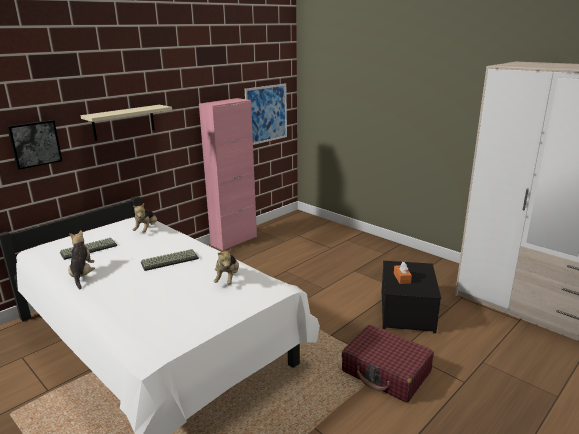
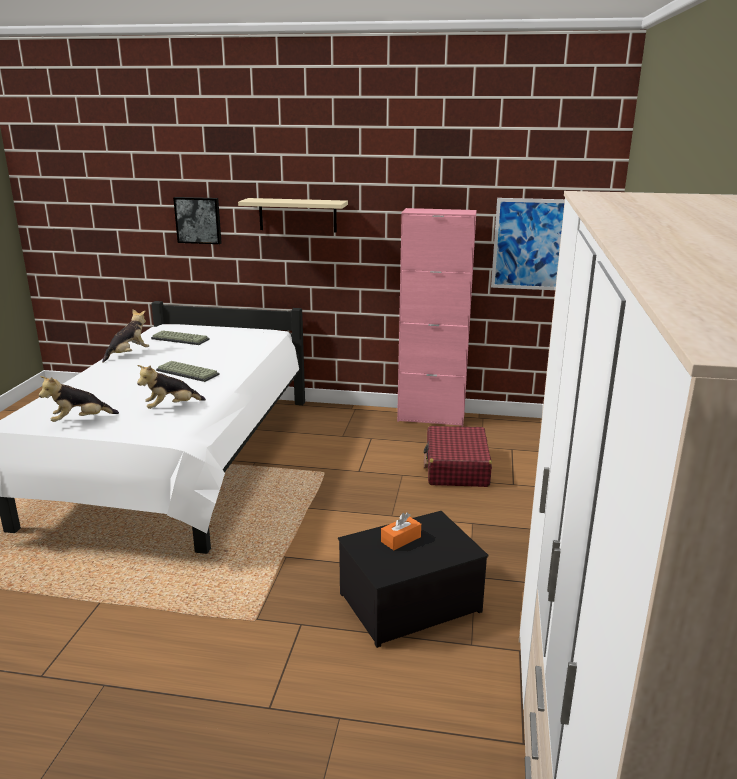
camera: 55 degrees right, 0 degrees up
plush toy [133,203,157,232] -> plush toy moved to [39,376,119,422]
red suitcase [342,325,434,403] -> red suitcase moved to [423,426,492,487]

